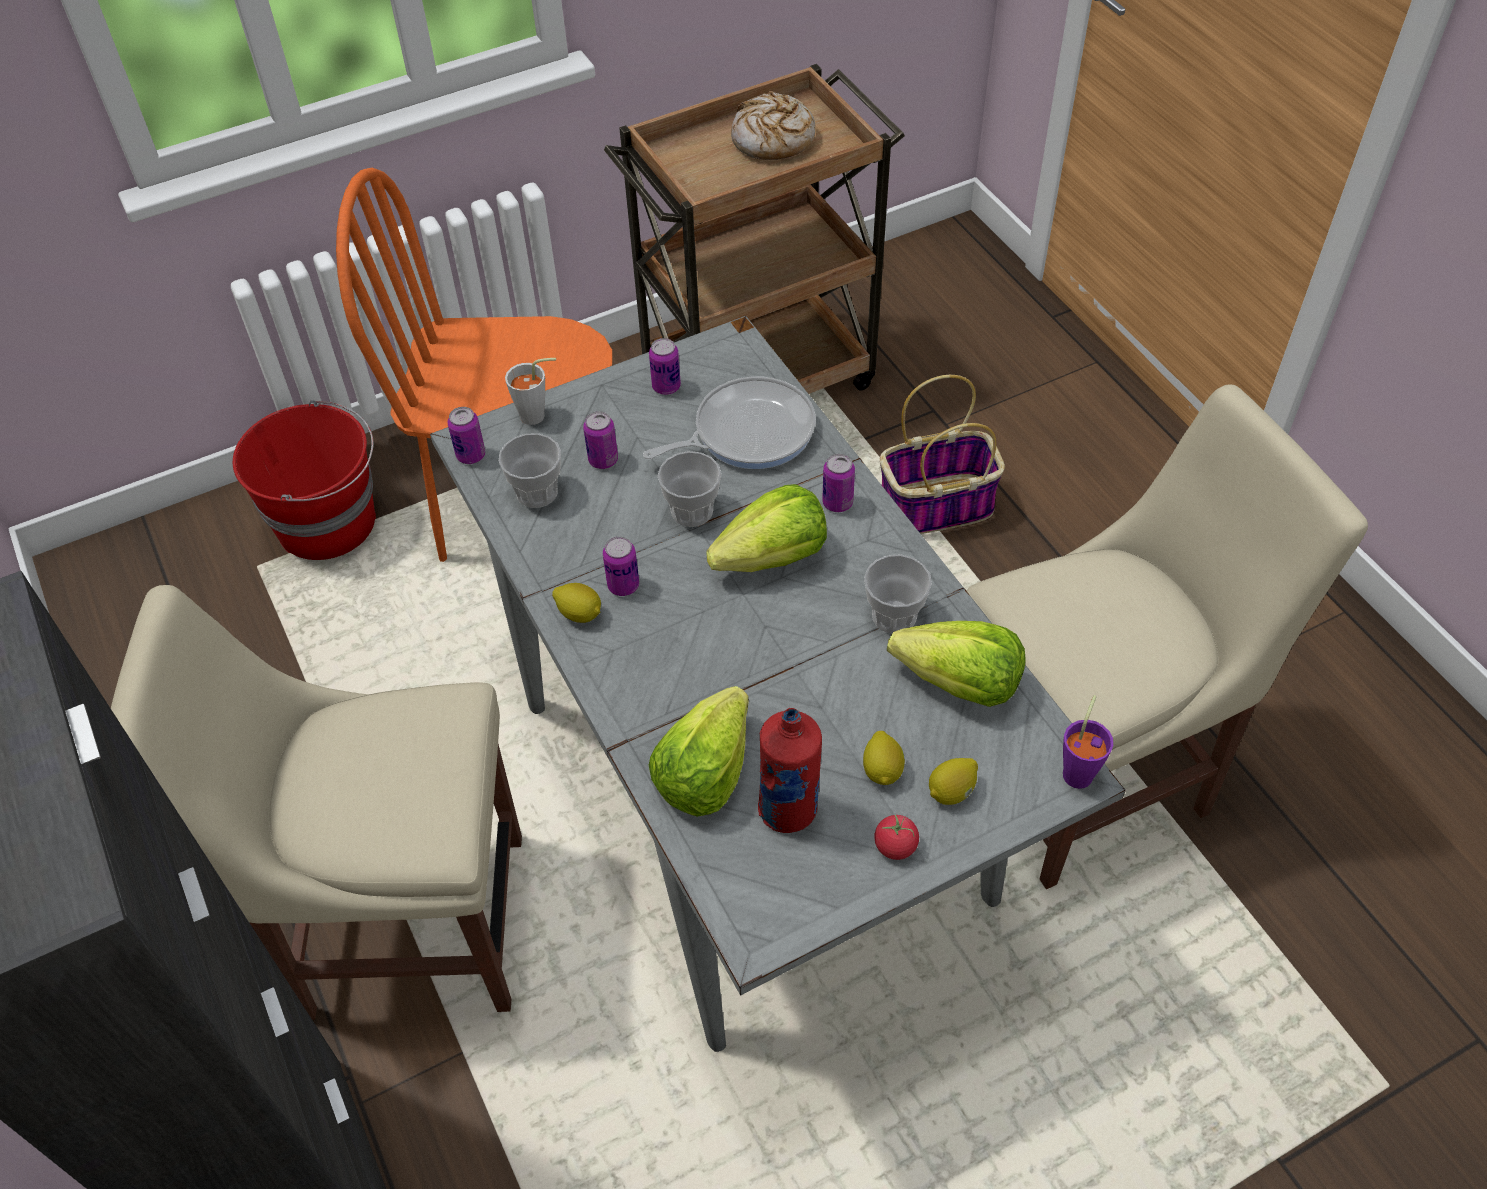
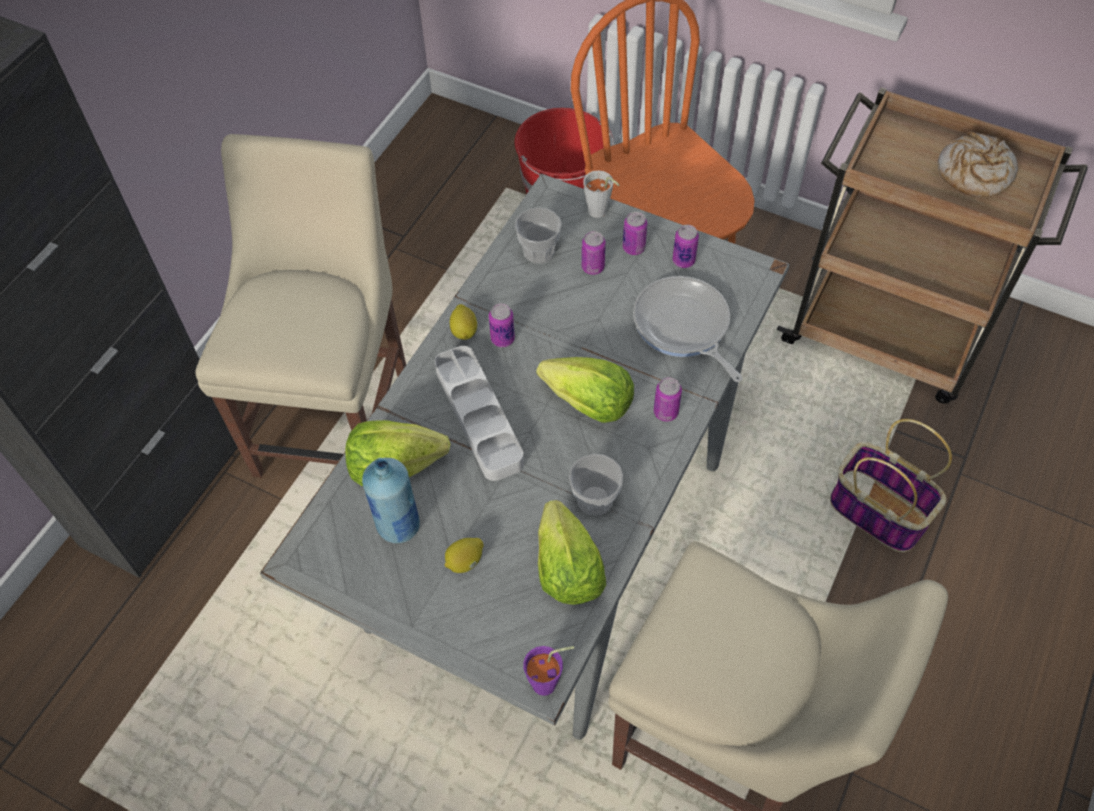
camera: 55 degrees right, 5 degrees up
beige chair [111,585,522,1020] -> beige chair turned 45 degrees clockwise [195,134,406,478]
can [448,407,485,464] -> can moved to [623,212,647,255]
frying pan [643,376,816,469] -> frying pan turned 150 degrees counterclockwise [633,276,742,382]
cup [658,451,721,527] -> none
red bottle [758,708,822,833] -> blue bottle [362,458,420,543]
tomato [874,815,919,860] -> none
lemon [929,758,978,805] -> none
none -> grey tray [435,346,524,481]

